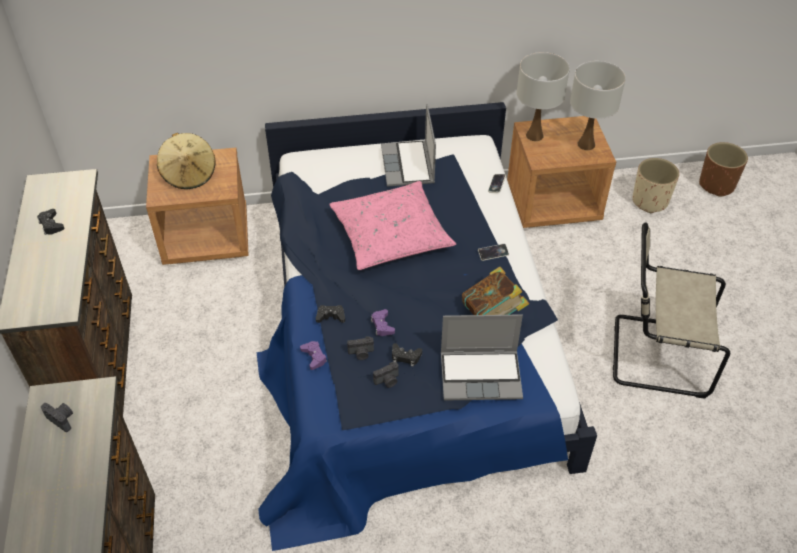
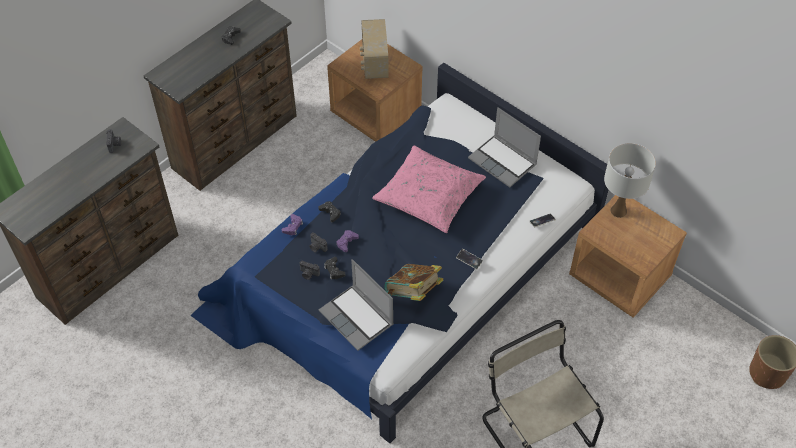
camera: 50 degrees right, 5 degrees up
beige hat [157,133,215,189] -> radio [360,19,389,79]
laptop [381,104,436,187] -> laptop turned 90 degrees counterclockwise [468,107,541,187]
white table lamp [570,61,626,150] -> none
beige planter [632,158,679,213] -> none

